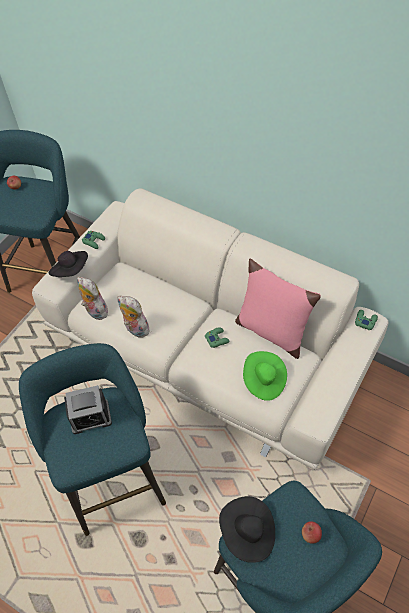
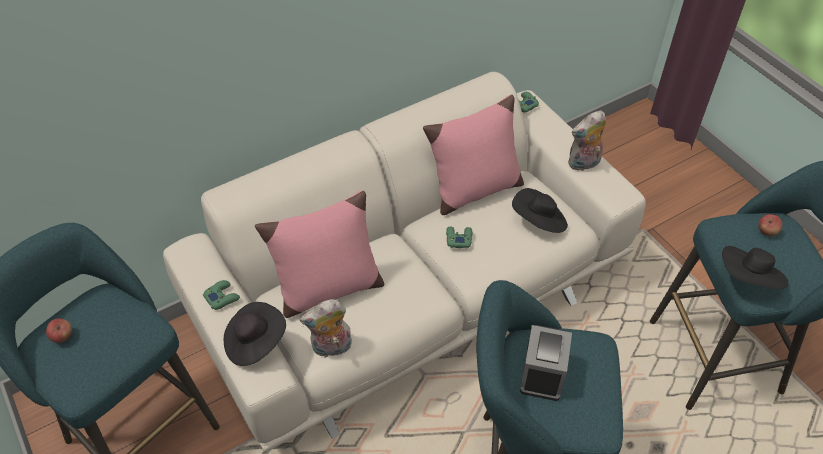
camera: 65 degrees left, 5 degrees down
plush toy [117,296,149,338] -> plush toy moved to [568,110,606,171]
green hat [243,351,287,401] -> black hat [512,188,568,233]
none -> pink pillow [255,190,384,318]

